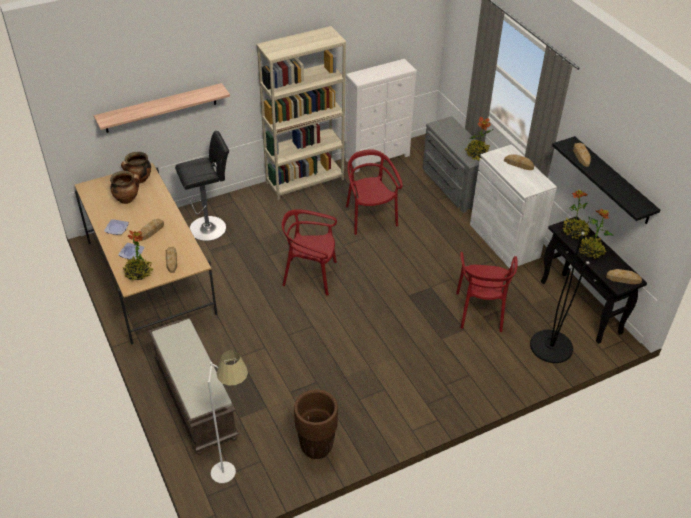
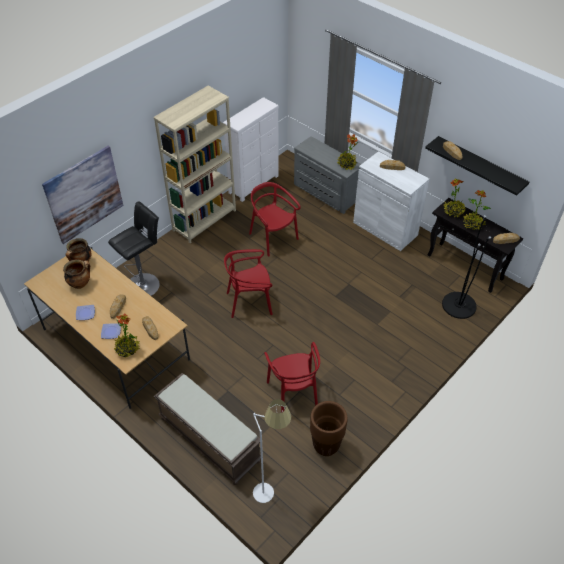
camera: 20 degrees left, 5 degrees up
shelf [94,83,230,133] -> picture [42,146,124,244]
red chair [456,252,518,332] -> red chair moved to [264,342,320,412]

